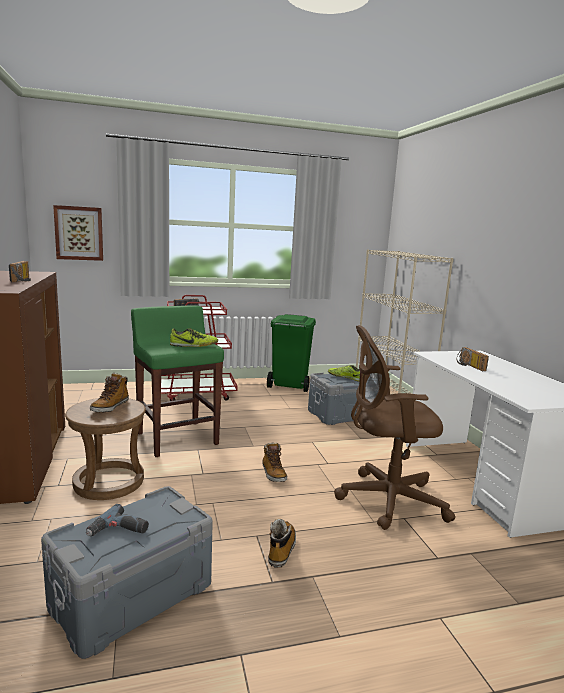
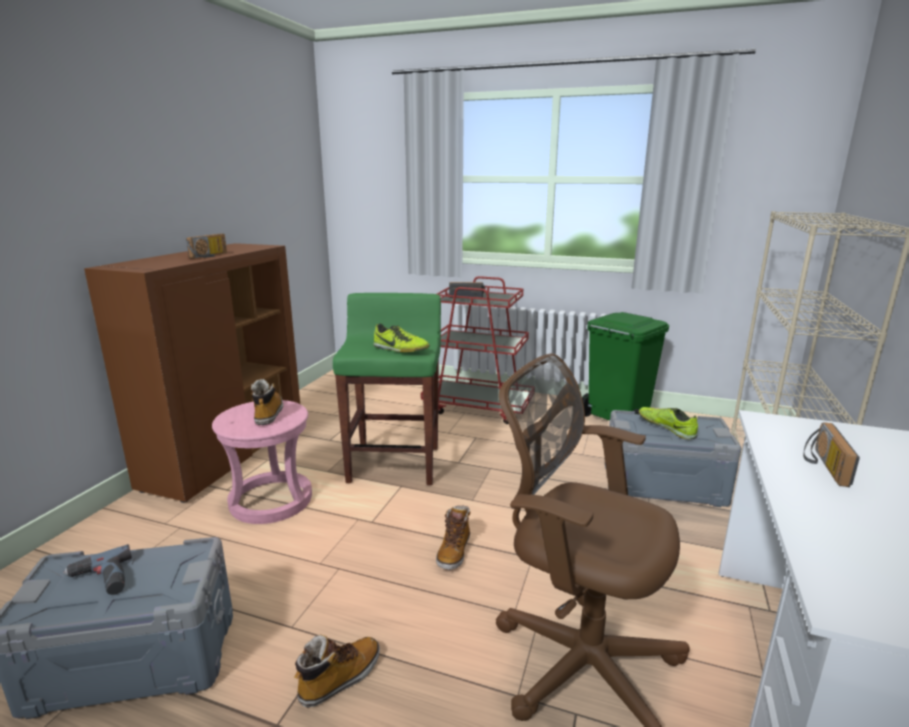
camera: 35 degrees right, 5 degrees up
picture [53,205,103,261] -> none
brown stool [65,398,146,500] -> pink stool [212,400,312,524]
boot [90,373,129,413] -> boot turned 120 degrees clockwise [251,379,283,425]

